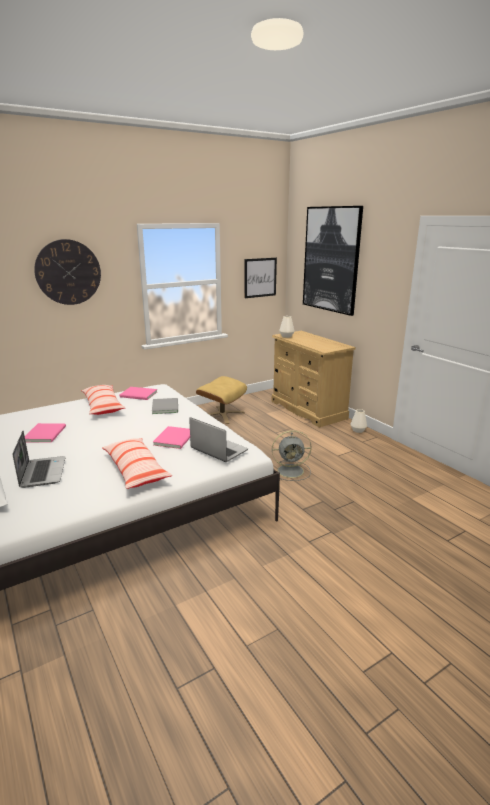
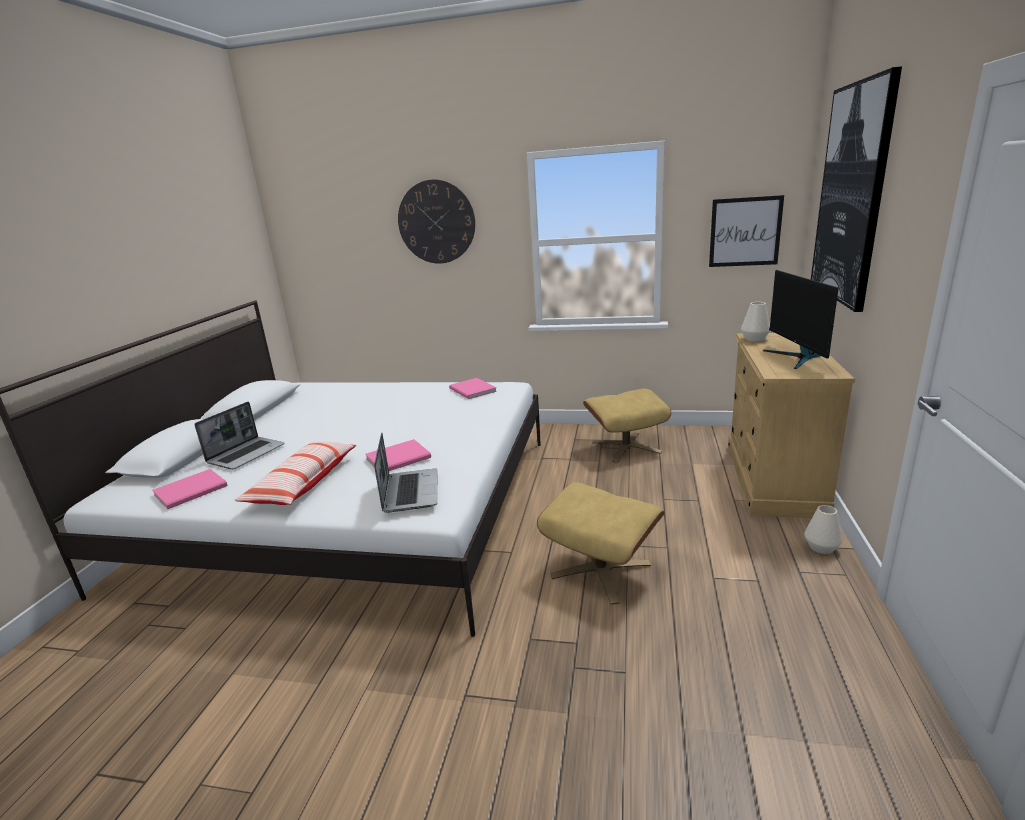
camera: 45 degrees right, 0 degrees up
pink book [25,423,66,443] -> pink book moved to [152,469,227,509]
pillow [81,385,125,415] -> none
grey book [152,398,178,414] -> none
grey fan [272,430,311,481] -> beige ottoman [537,482,664,605]
none -> monitor [763,270,839,369]

